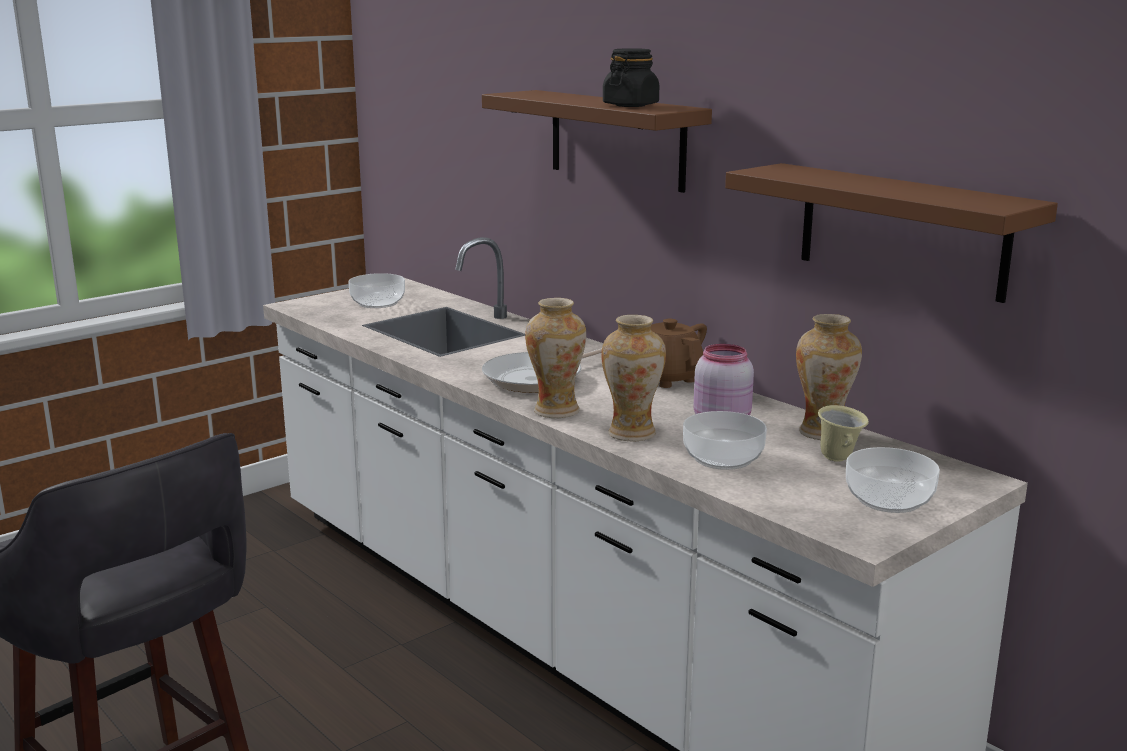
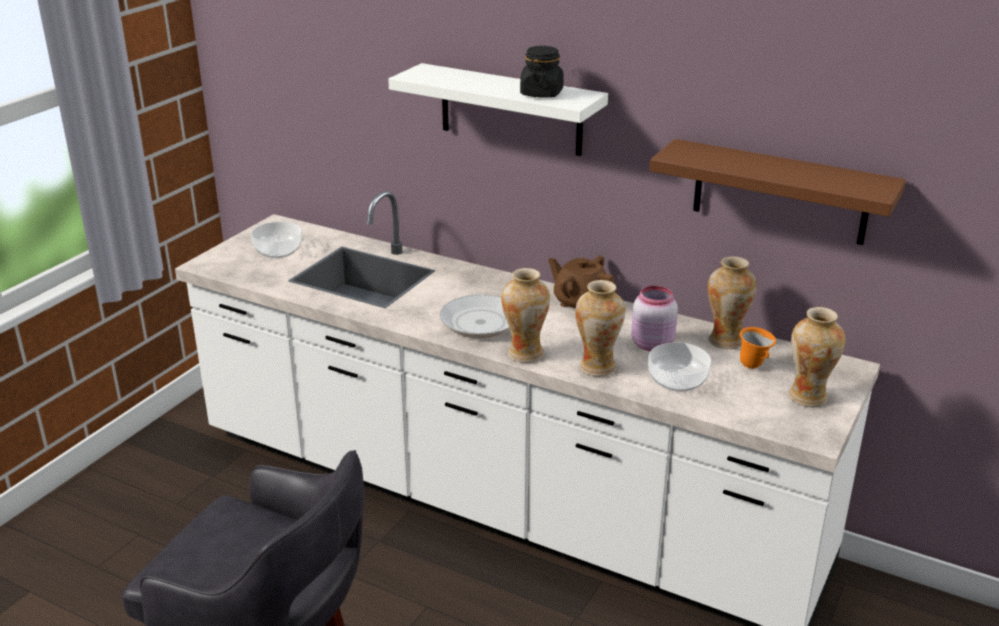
camera: 20 degrees left, 10 degrees up
brown shelf [482,90,712,193] -> white shelf [388,63,608,156]
beige mug [818,405,869,462] -> orange mug [740,327,776,369]
bowl [846,447,940,513] -> vase [788,307,845,407]

